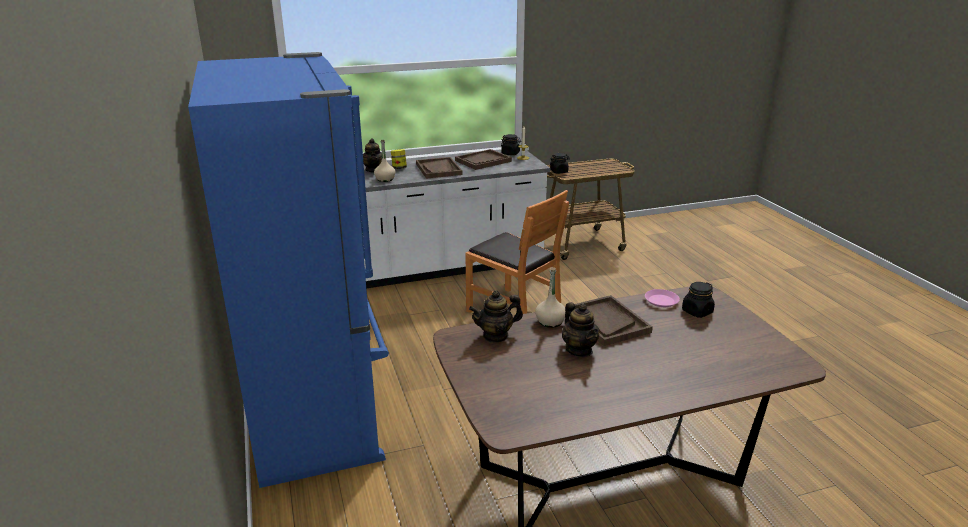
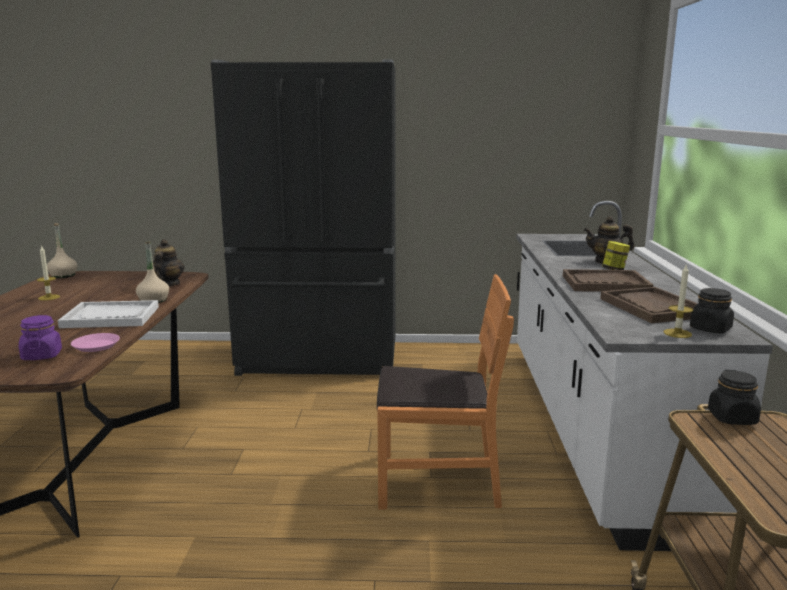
camera: 110 degrees right, 10 degrees down
blue fridge [188,52,389,488] -> black fridge [211,59,396,376]
beige bottle [374,140,396,182] -> beige bottle moved to [47,223,78,278]
orange chair [465,190,569,314] -> orange chair turned 150 degrees counterclockwise [377,274,514,509]
teapot [562,302,599,357] -> none
brown tray [574,295,653,346] -> white tray [58,300,159,328]
black jar [682,282,715,318] -> purple jar [19,315,62,360]
none -> candle [37,245,60,301]

